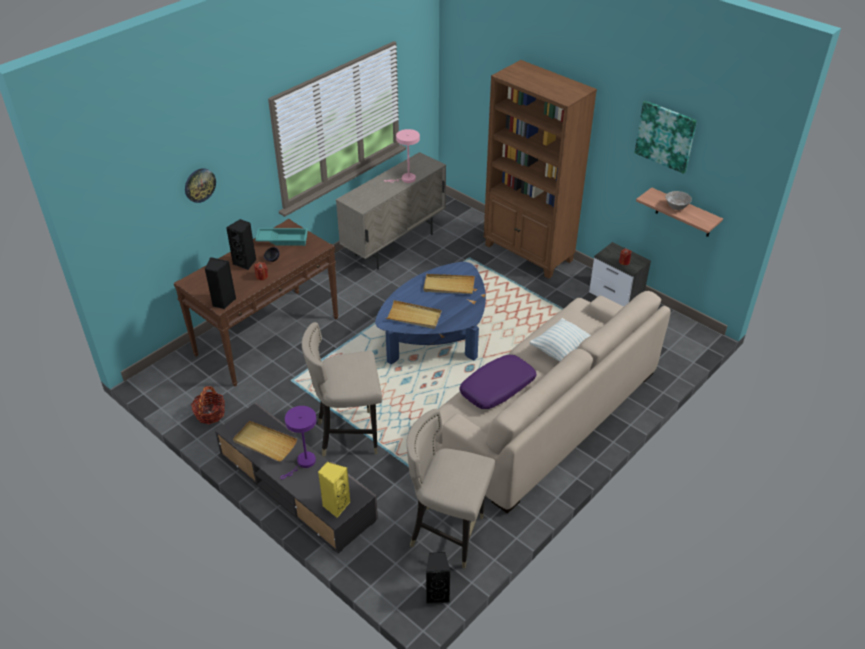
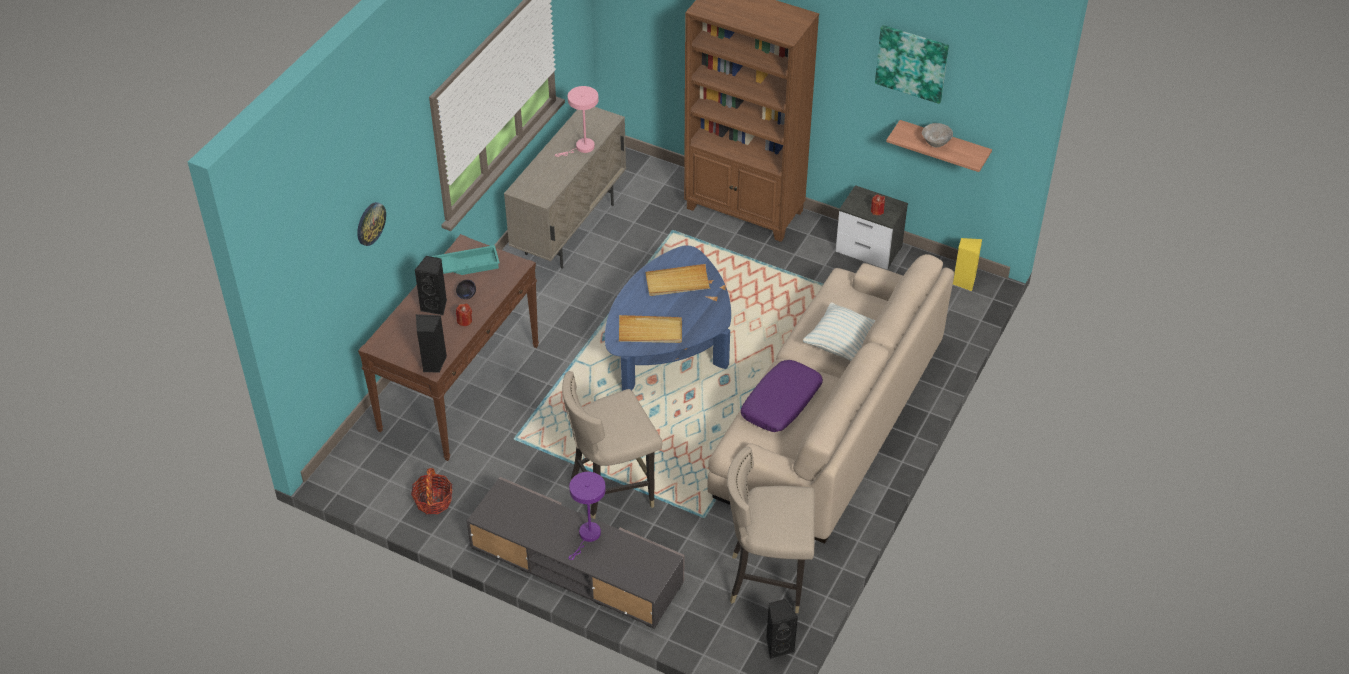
camera: 15 degrees left, 5 degrees up
beige tray [233,421,297,462] -> none
yellow speaker [318,461,350,518] -> yellow speaker moved to [953,238,982,291]

